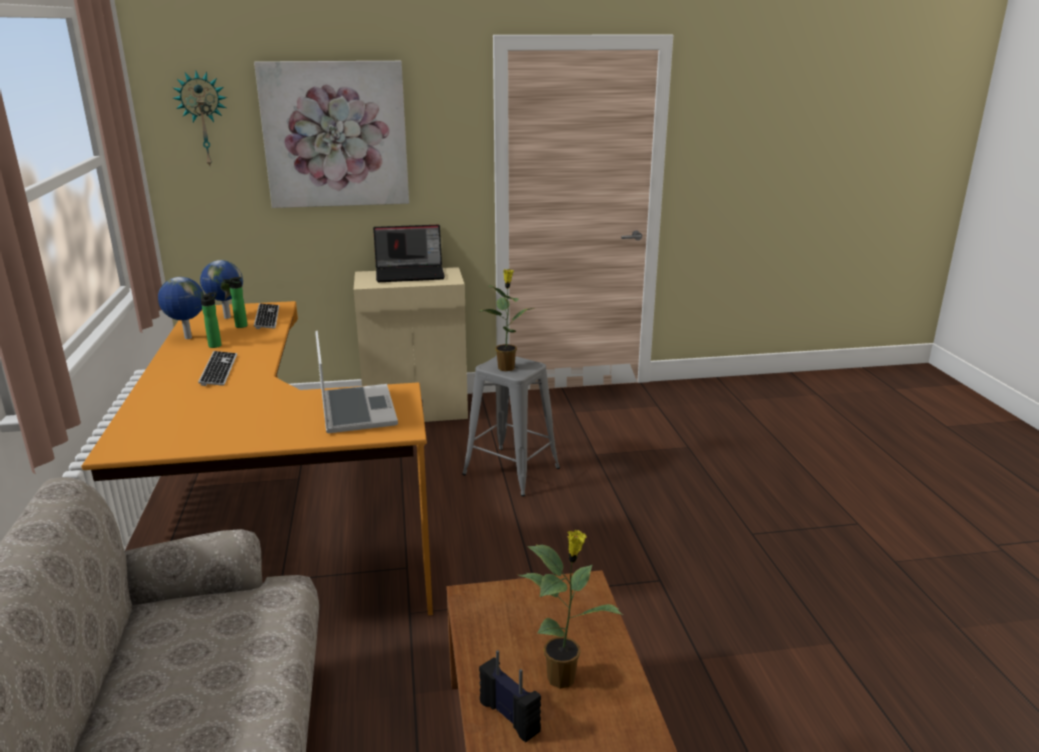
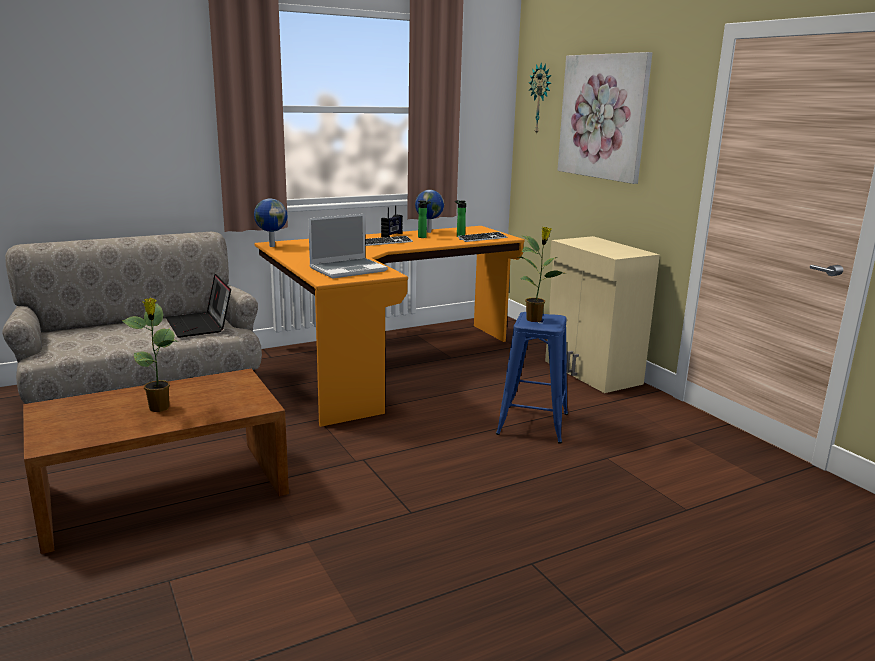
camera: 70 degrees right, 5 degrees down
globe [200,260,243,319] -> globe moved to [254,199,287,247]
laptop [373,225,445,282] -> laptop moved to [165,274,231,338]
grey stool [462,356,560,496] -> blue stool [496,312,568,444]
radio [479,650,541,742] -> radio moved to [381,206,403,237]

